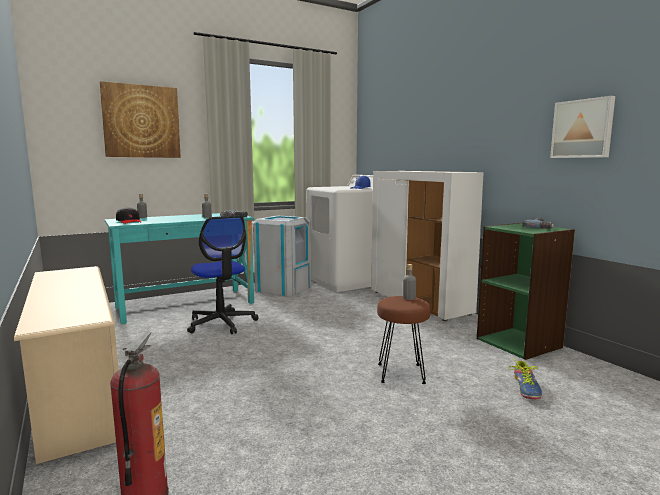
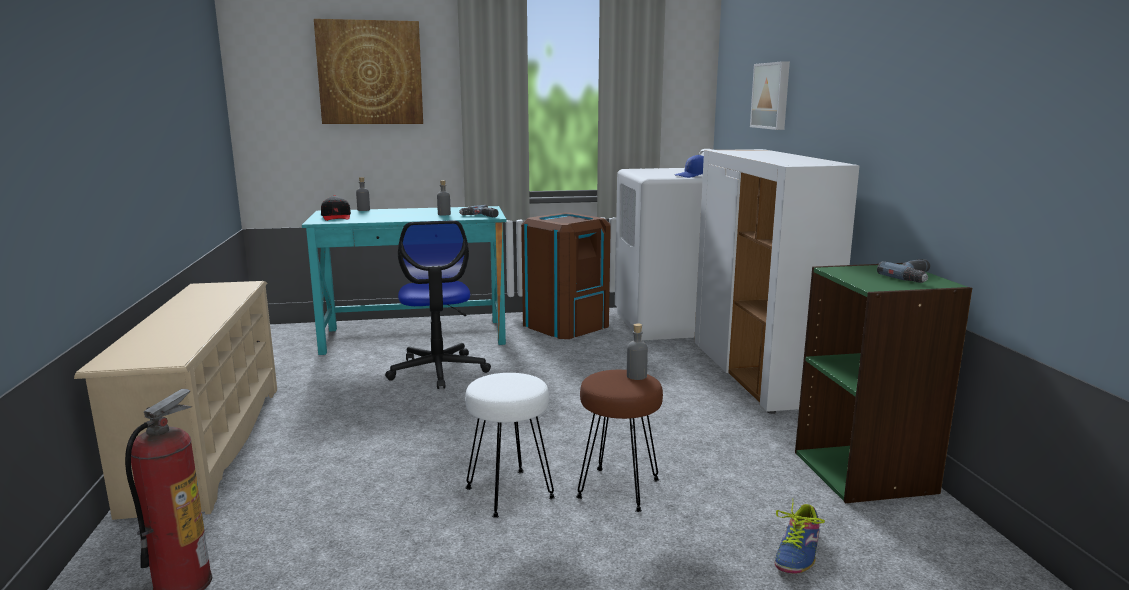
camera: 20 degrees right, 5 degrees up
grey trash can [253,216,311,297] -> brown trash can [521,212,611,339]
picture [550,96,615,158] -> picture moved to [750,61,790,130]
none -> white stool [465,373,555,518]

